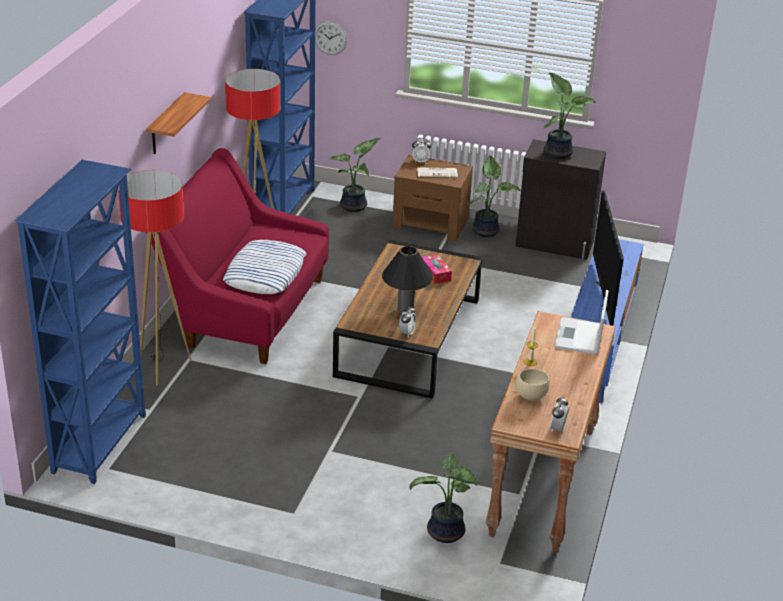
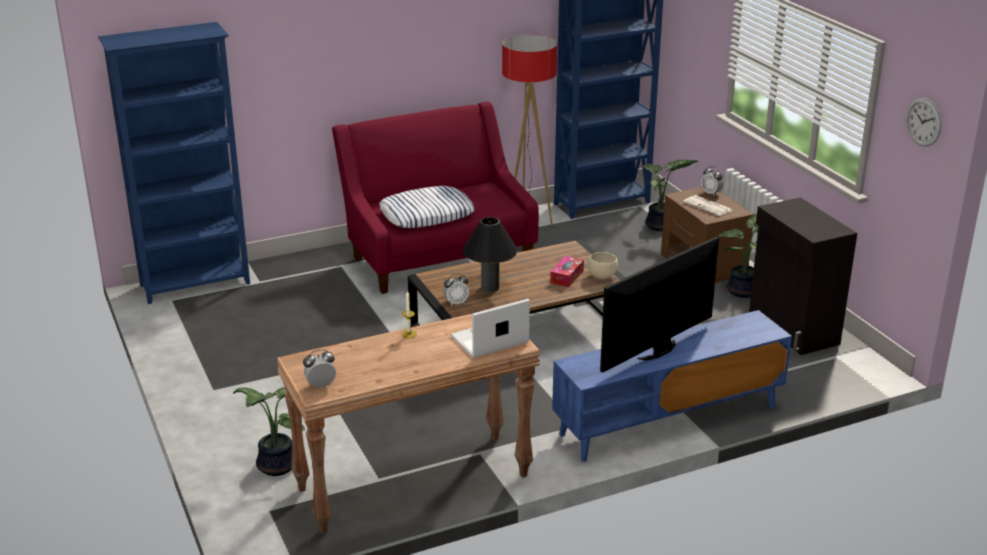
camera: 50 degrees right, 5 degrees down
floor lamp [118,170,191,386] -> none
shelf [146,92,211,154] -> none
wall clock [315,21,347,55] -> wall clock moved to [906,98,942,147]
beige bowl [516,369,550,400] -> beige bowl moved to [588,252,618,279]
potted plant [544,73,596,159] -> none

